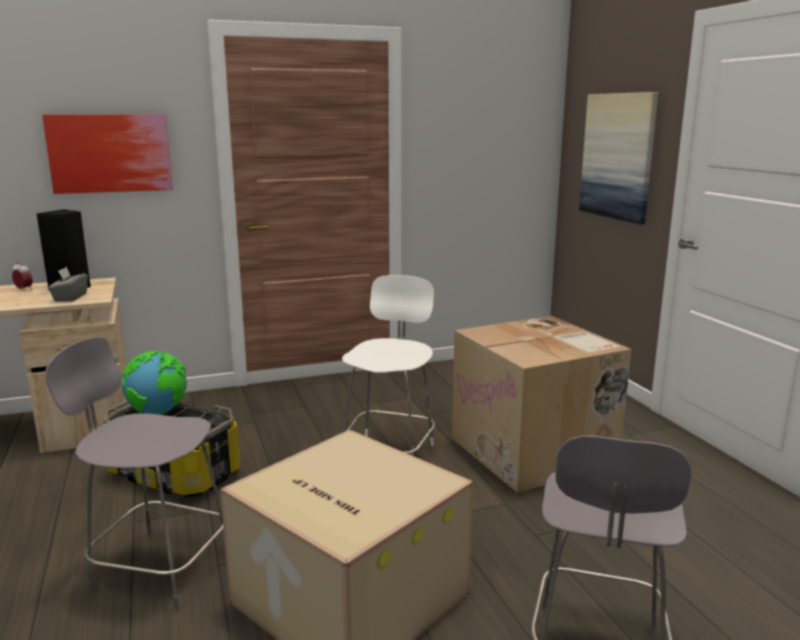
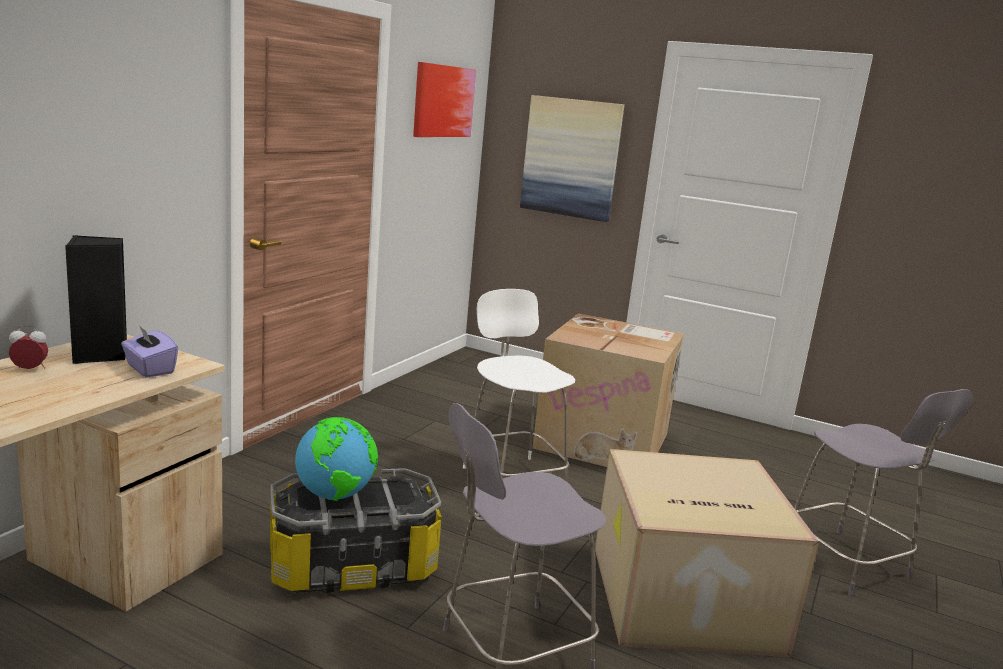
camera: 45 degrees left, 0 degrees up
picture [42,114,173,194] -> picture moved to [413,62,476,137]
grey tissue box [48,267,88,301] -> purple tissue box [121,325,178,378]

